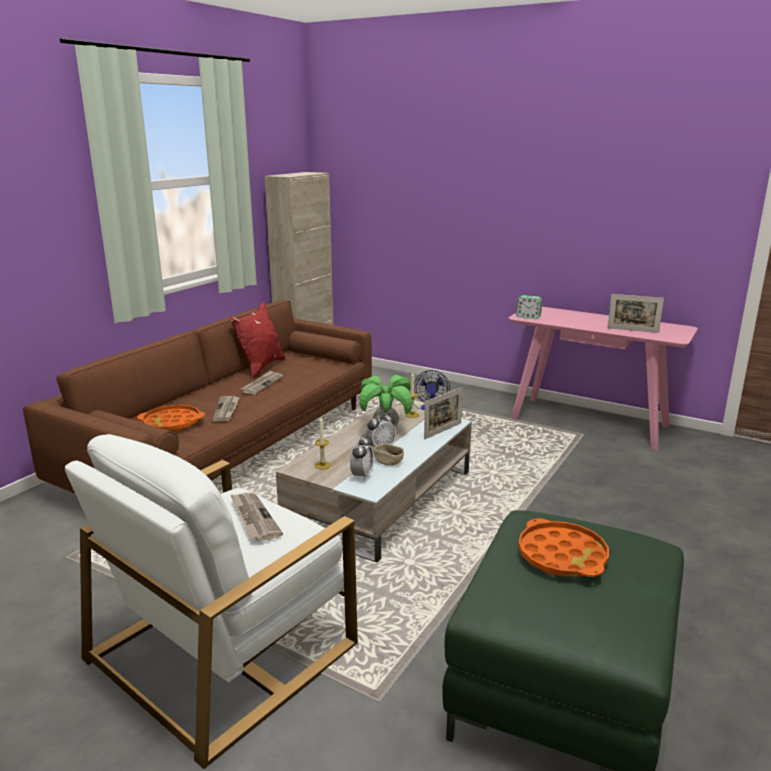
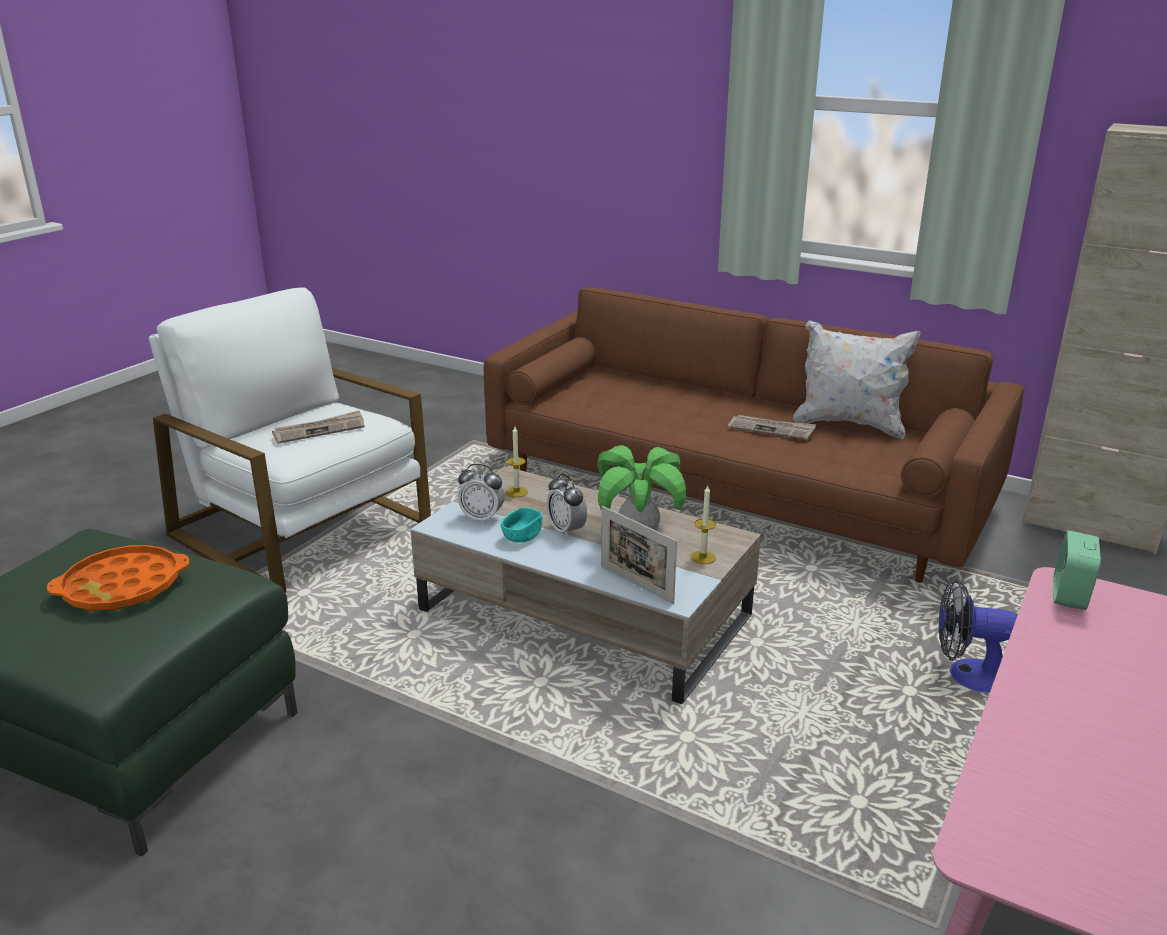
camera: 90 degrees right, 5 degrees up
orange tray [137,405,205,431] -> none
newspaper [212,396,240,421] -> none
red pillow [230,301,285,378] -> white pillow [793,320,920,439]
beige bowl [373,443,404,466] -> turquoise bowl [501,507,543,543]
picture frame [607,294,664,333] -> none

